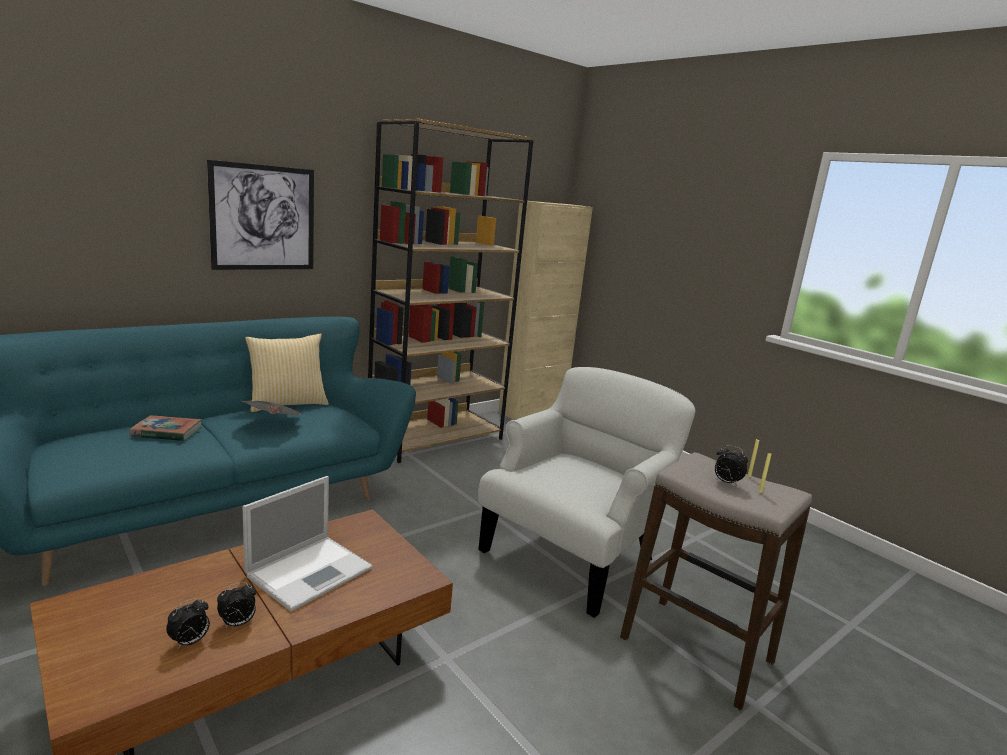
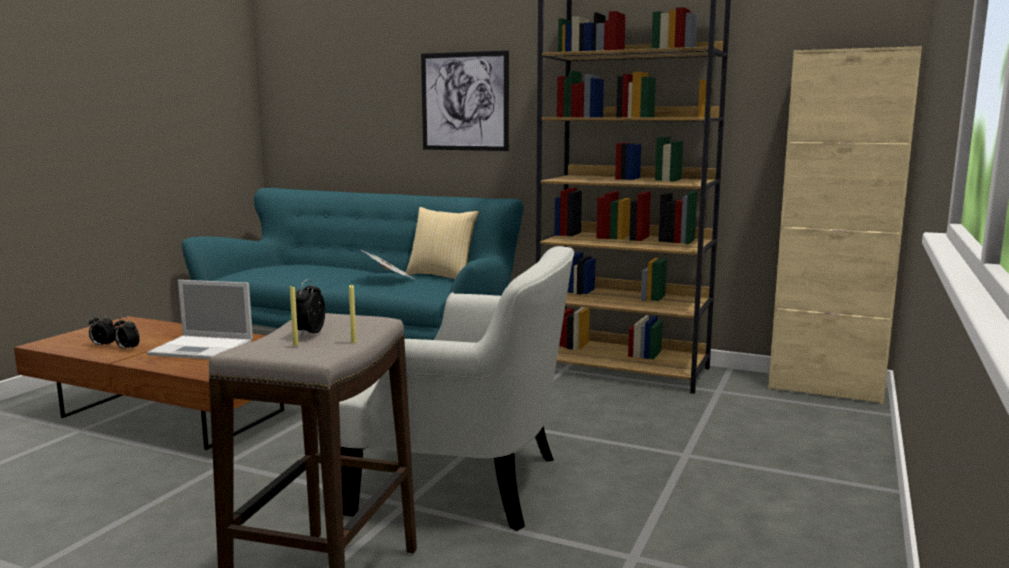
camera: 65 degrees right, 5 degrees down
book [129,415,202,441] -> none

